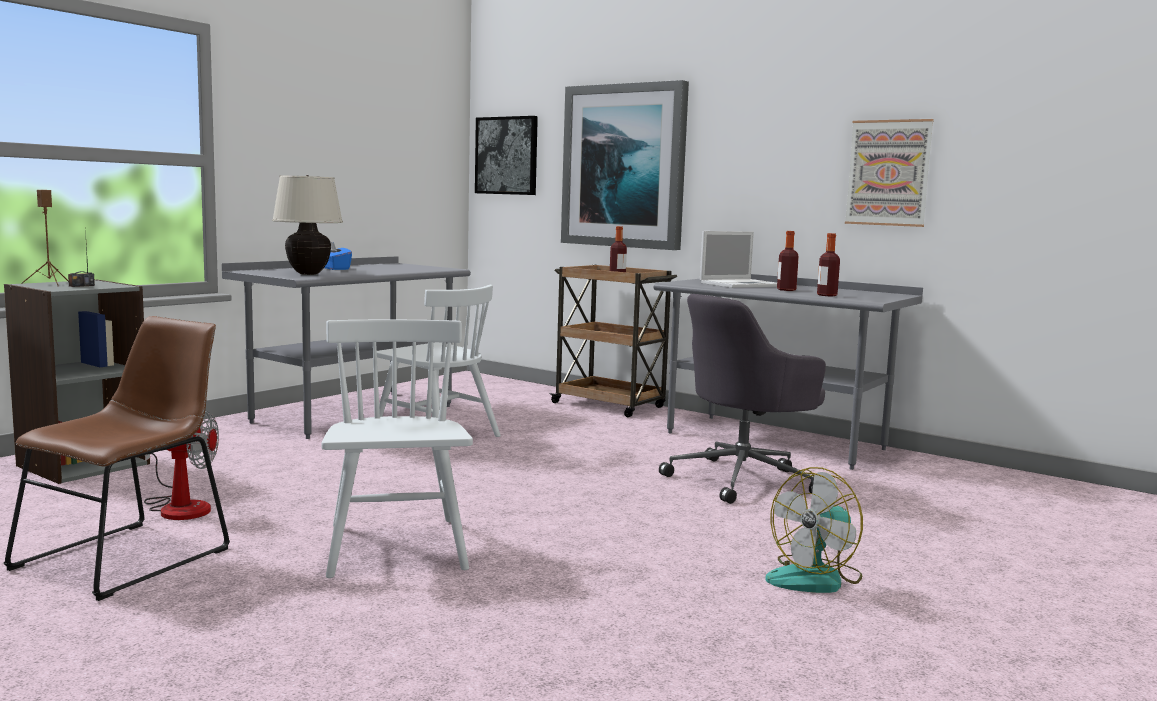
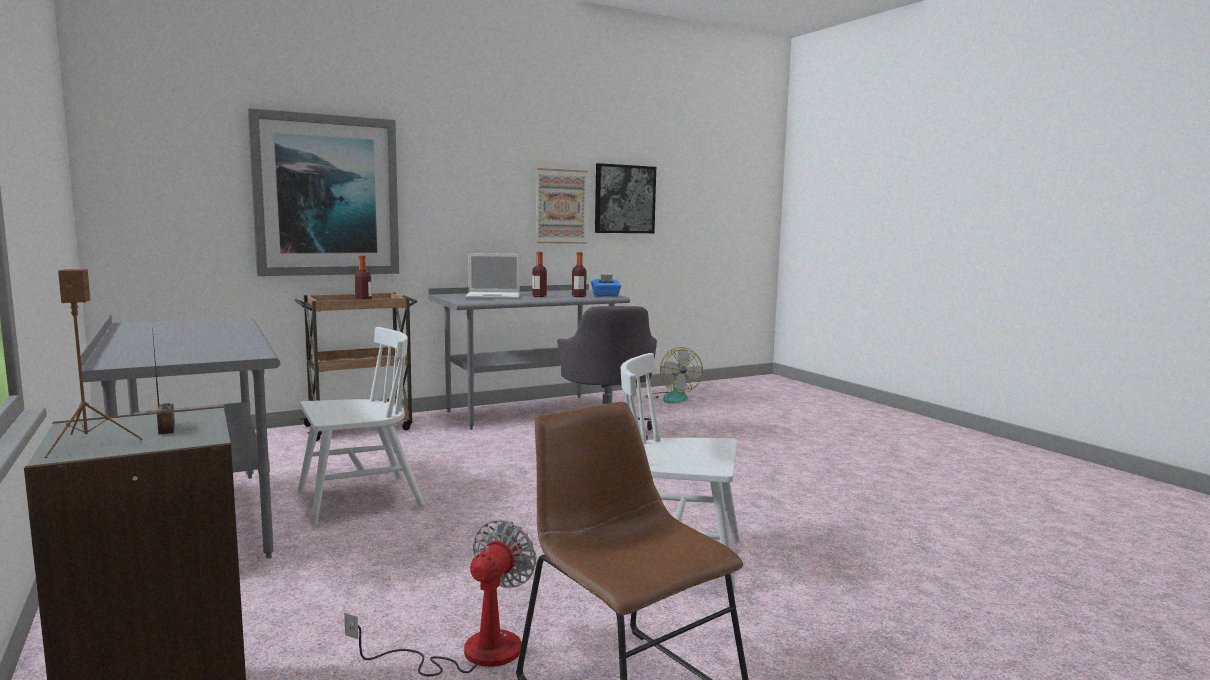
camera: 65 degrees left, 0 degrees up
beige table lamp [272,175,343,275] -> none
blue tissue box [324,242,352,270] -> blue tissue box moved to [591,275,621,297]
picture [475,116,538,195] -> picture moved to [595,163,656,233]
laptop [700,231,777,288] -> laptop turned 90 degrees clockwise [465,253,520,299]
fan [765,467,863,593] -> fan moved to [645,347,703,404]

